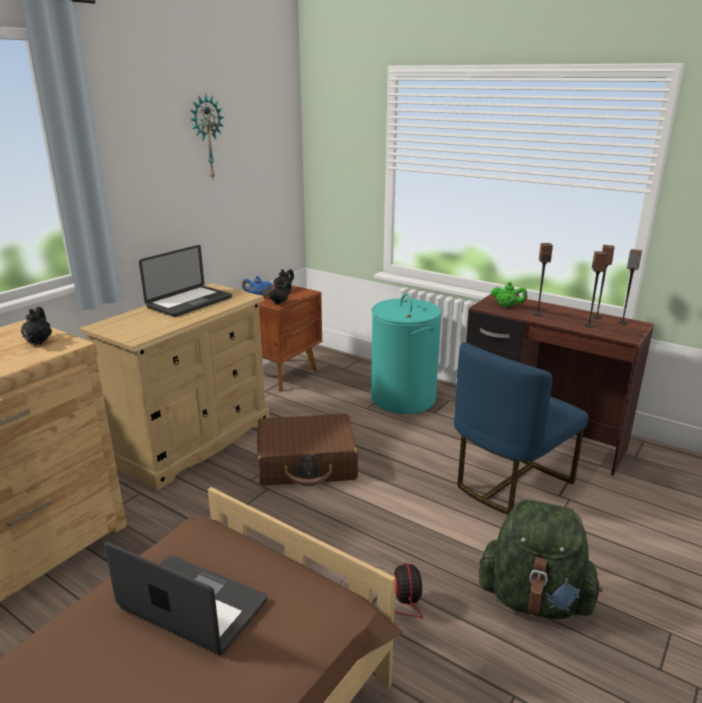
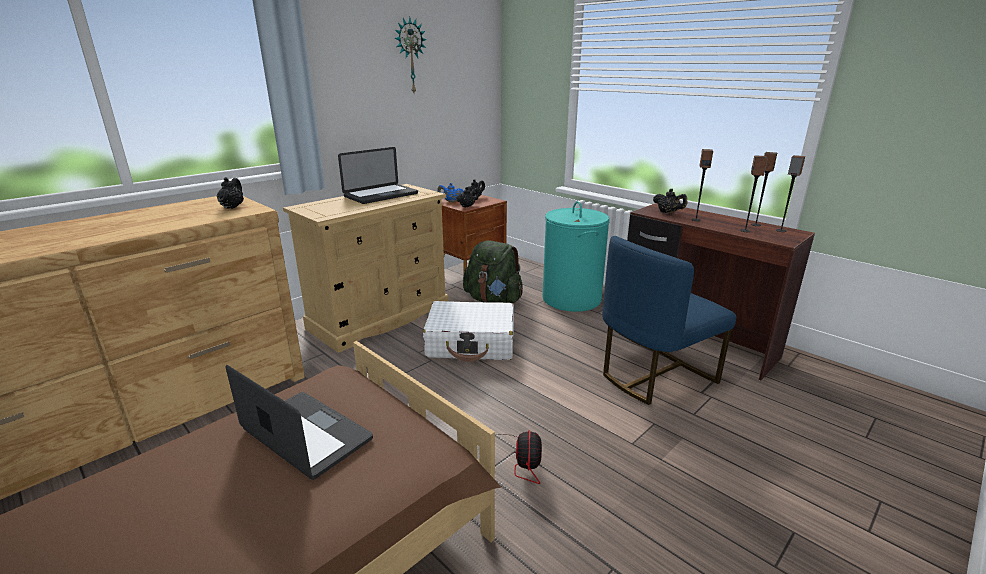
camera: 10 degrees right, 0 degrees up
brown suitcase [257,413,358,486] -> white suitcase [423,301,514,362]
green backpack [479,500,603,619] -> green backpack moved to [463,241,523,303]
green teapot [491,282,527,308] -> black teapot [653,189,688,213]

